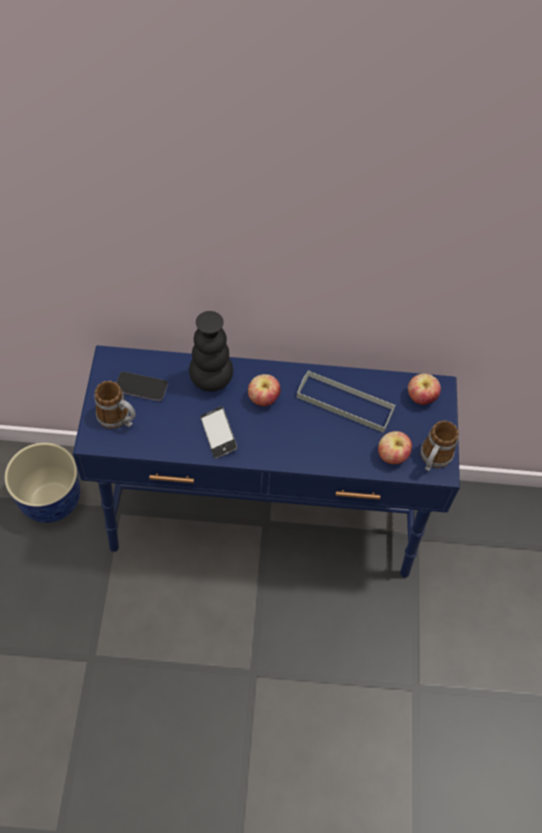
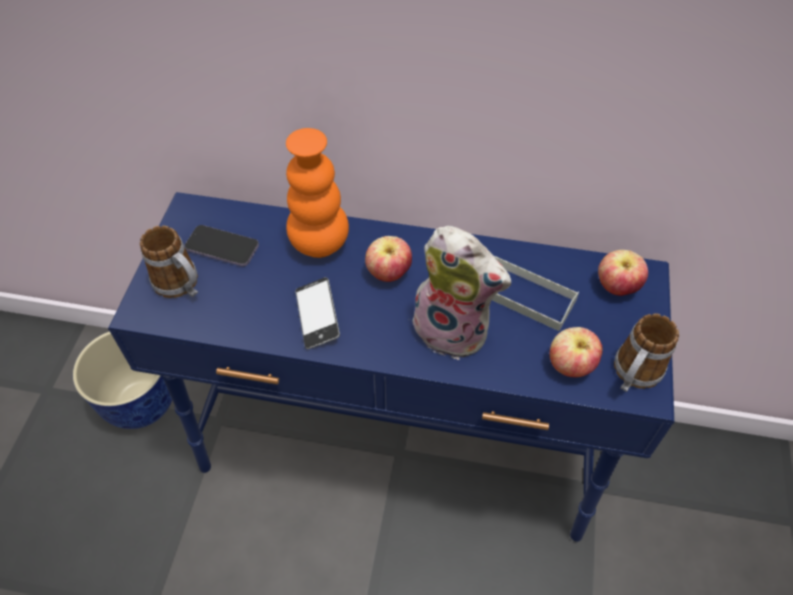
camera: 10 degrees right, 5 degrees down
black vase [189,311,233,392] -> orange vase [286,128,349,258]
none -> plush toy [409,226,511,360]

